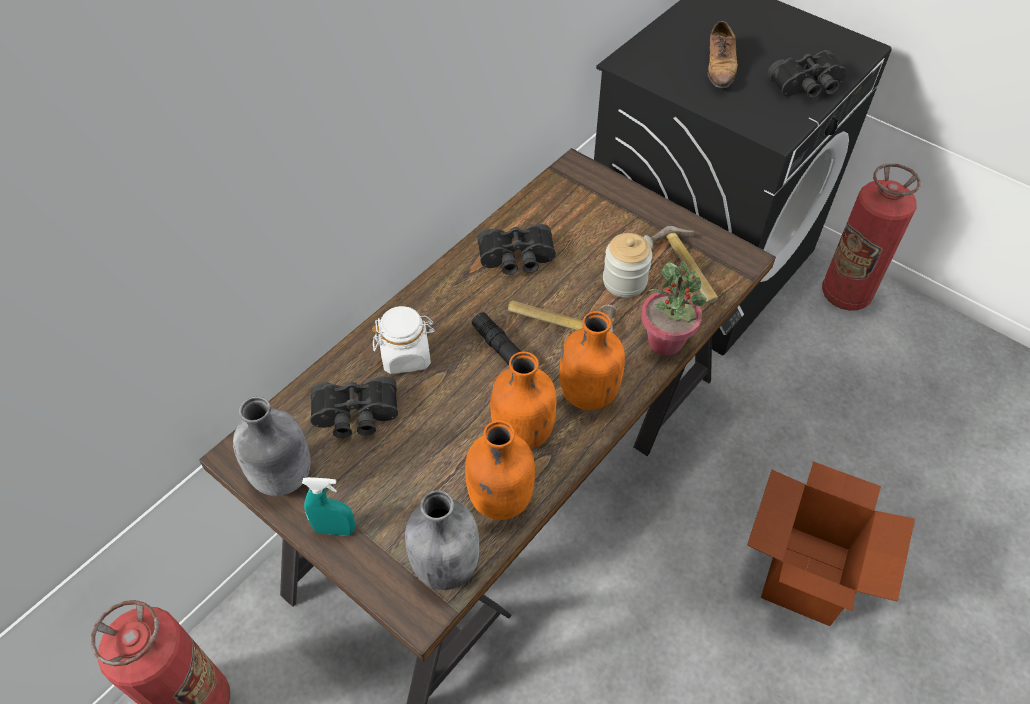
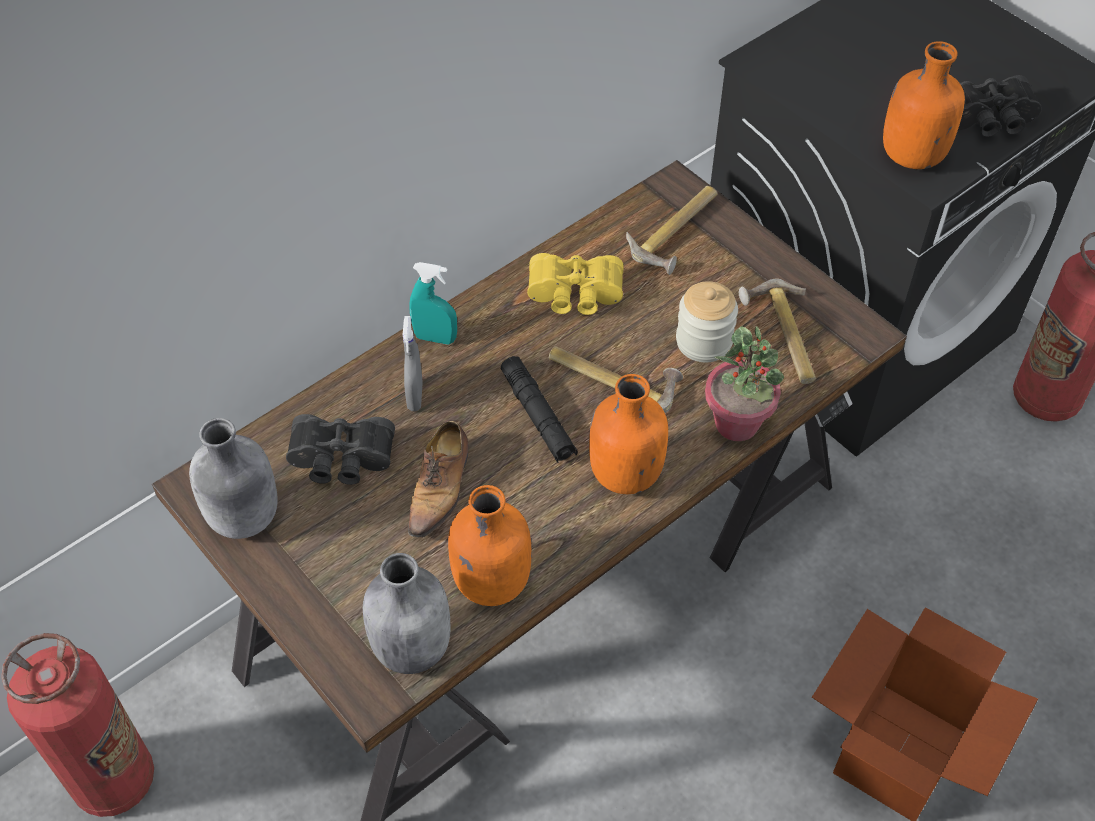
camera: 10 degrees right, 0 degrees up
turquoise spray bottle [302,477,355,536] -> turquoise spray bottle moved to [409,262,457,344]
white jar [372,306,435,374] -> grey spray bottle [403,316,423,411]
black binoculars [477,224,556,275] -> yellow binoculars [527,253,623,315]
orange bottle [490,352,556,450] -> orange bottle moved to [883,41,965,169]
shoe [708,21,738,93] -> shoe moved to [408,421,468,538]
none -> hammer [626,186,717,275]

